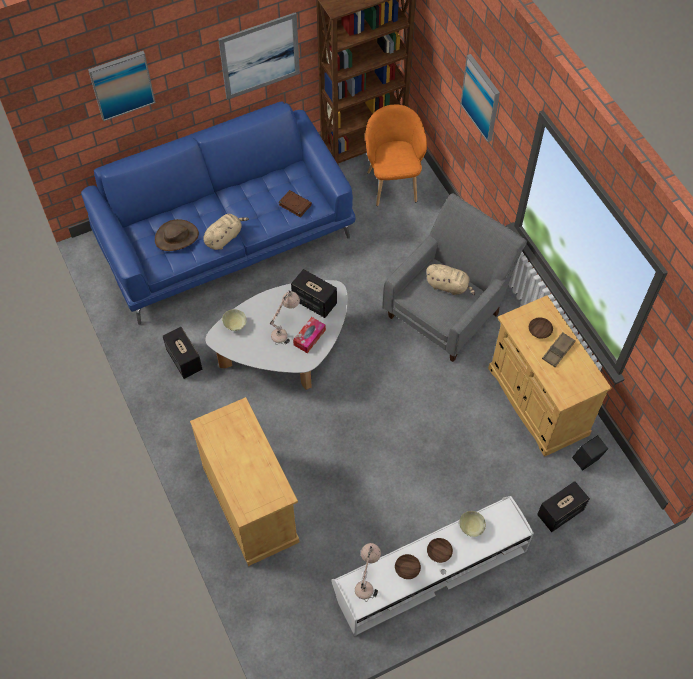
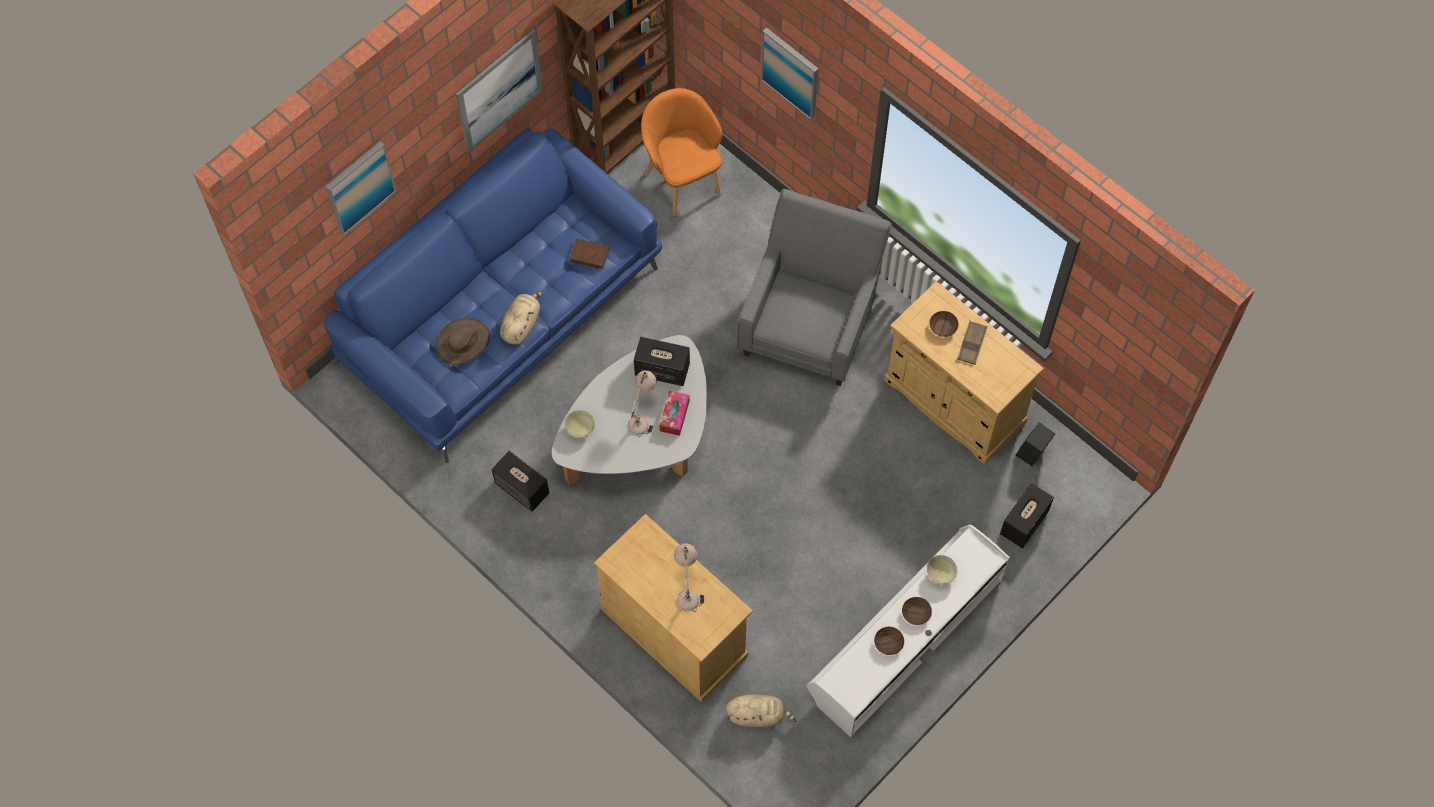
camera: 20 degrees left, 5 degrees up
beige table lamp [355,543,381,602] -> beige table lamp moved to [674,543,704,612]
beige plush toy [426,264,475,295] -> beige plush toy moved to [726,694,796,727]

